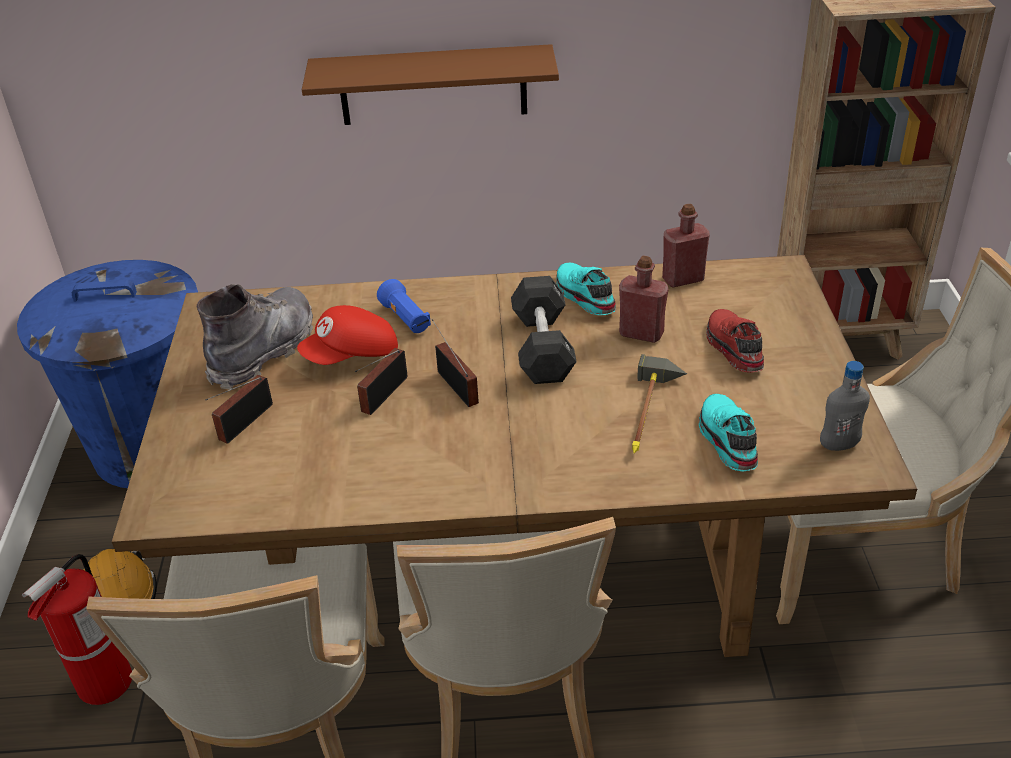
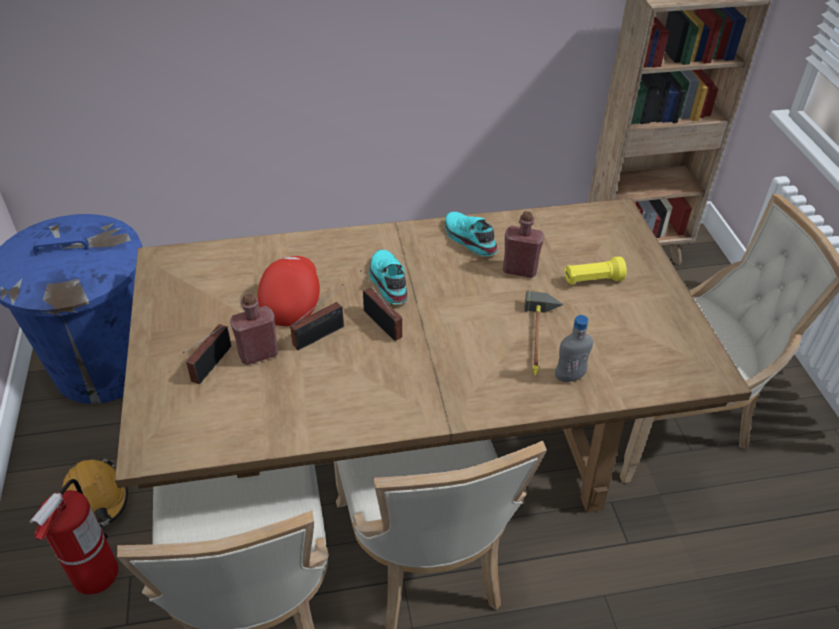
camera: 10 degrees left, 5 degrees up
grey boot [197,284,313,389] -> none
red cap [297,305,398,365] -> red cap turned 135 degrees clockwise [258,256,320,326]
brown shelf [302,44,559,125] -> none
radio [355,348,408,415] -> radio turned 150 degrees counterclockwise [290,284,344,350]
blue flashlight [377,279,431,333] -> none
black dumbbell [511,276,577,384] -> none
red bottle [662,204,710,287] -> red bottle moved to [230,293,278,365]
turquoise shoe [699,394,758,471] -> turquoise shoe moved to [369,250,408,304]
red shoe [706,309,764,373] -> yellow flashlight [564,256,627,285]
grey bottle [820,361,870,451] -> grey bottle moved to [555,315,593,382]

